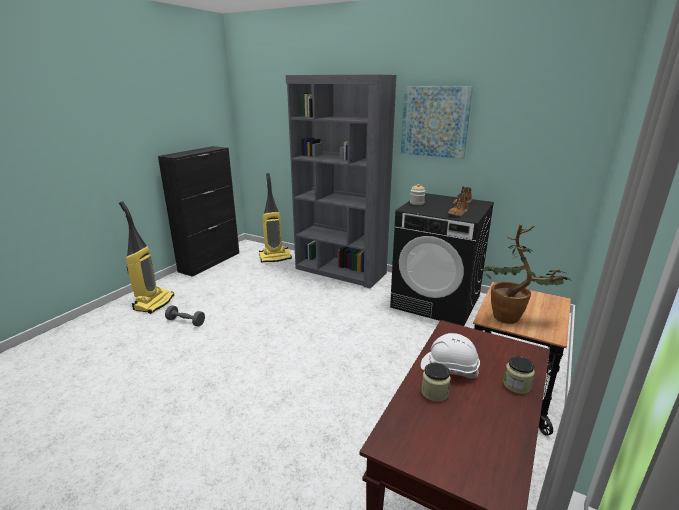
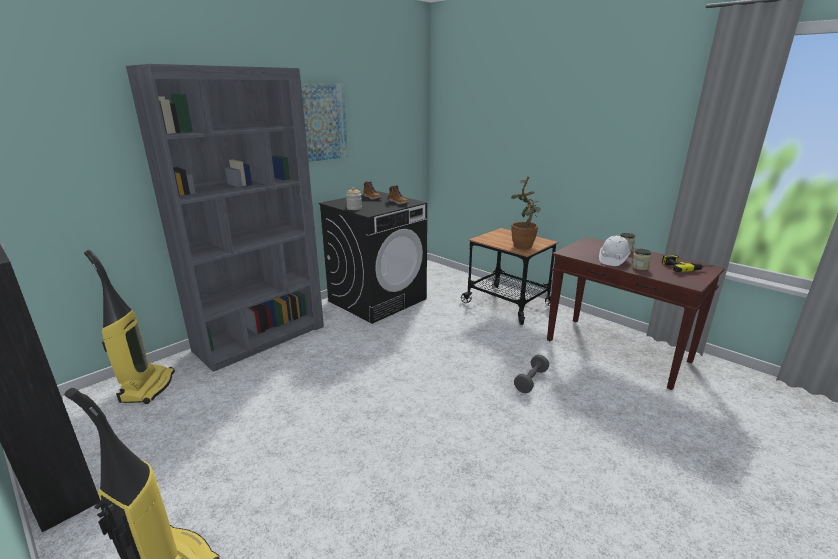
camera: 75 degrees left, 0 degrees up
grey dumbbell [165,305,205,326] -> grey dumbbell moved to [514,355,549,393]
none -> power drill [662,255,714,272]

